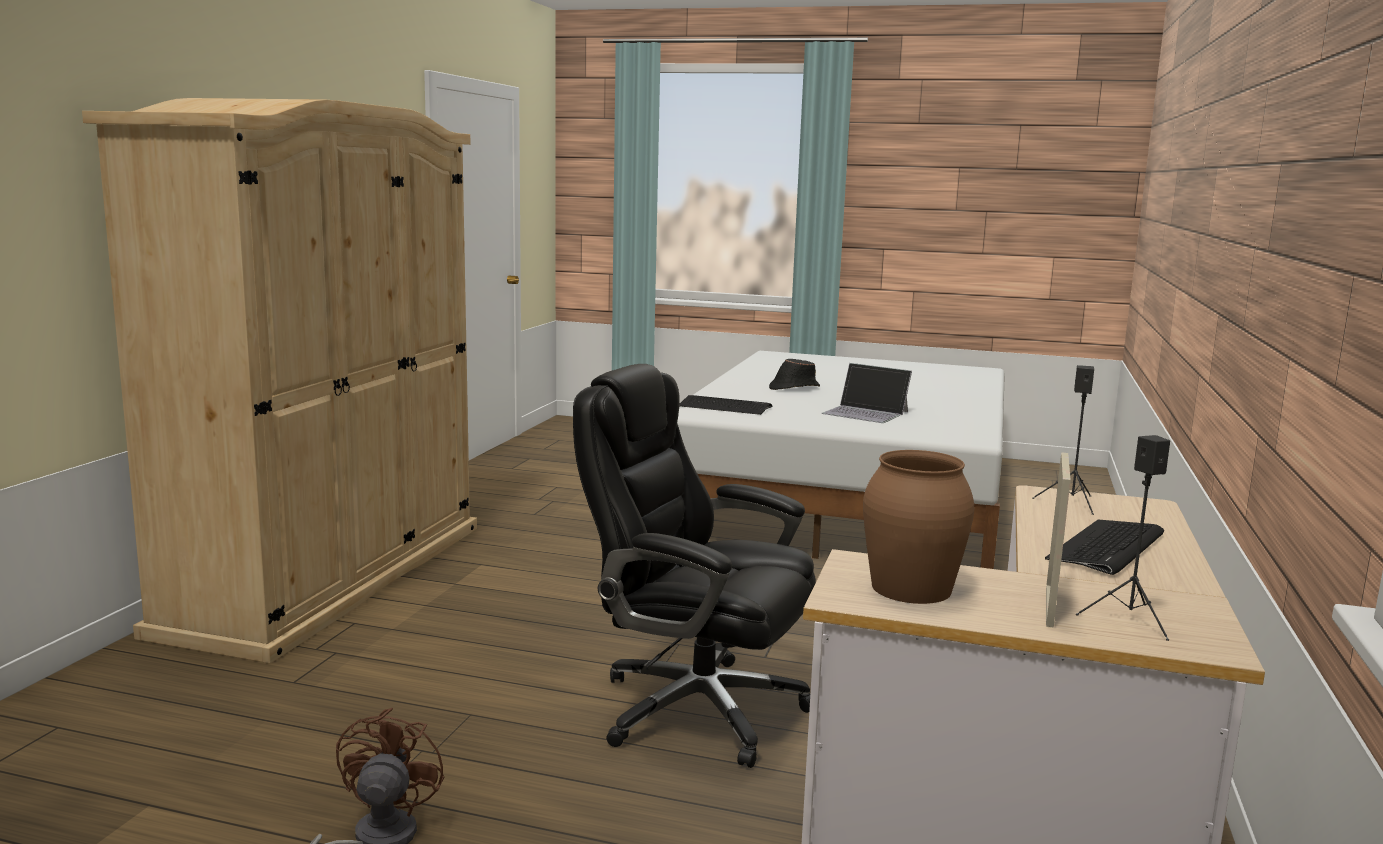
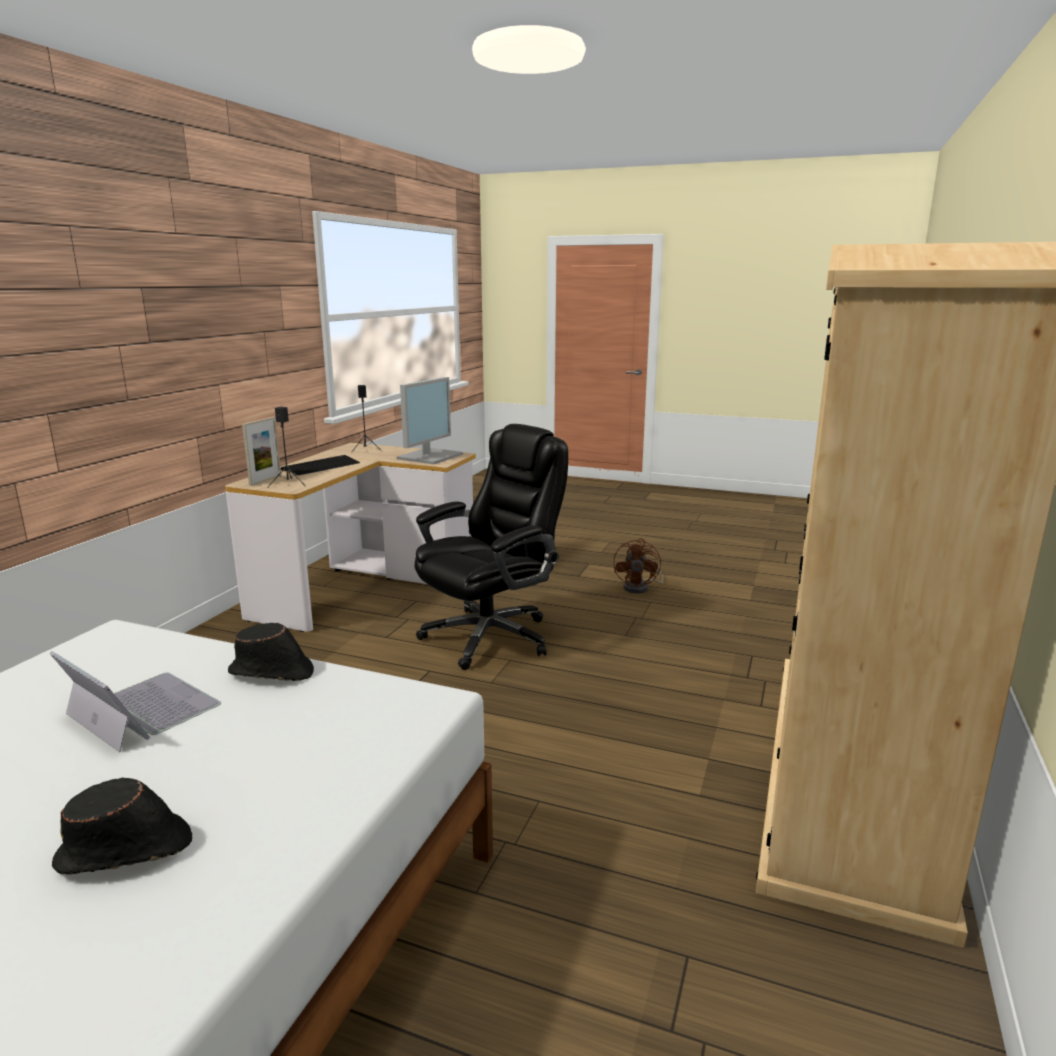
camera: 175 degrees left, 5 degrees up
black office chair [573,364,816,768] -> black office chair turned 75 degrees counterclockwise [415,424,568,670]
keyboard [679,395,772,415] -> none
brown vase [863,450,974,604] -> monitor [397,377,463,465]
picture frame [1046,452,1071,628] -> picture frame moved to [242,417,281,486]
none -> black hat [228,623,314,681]

